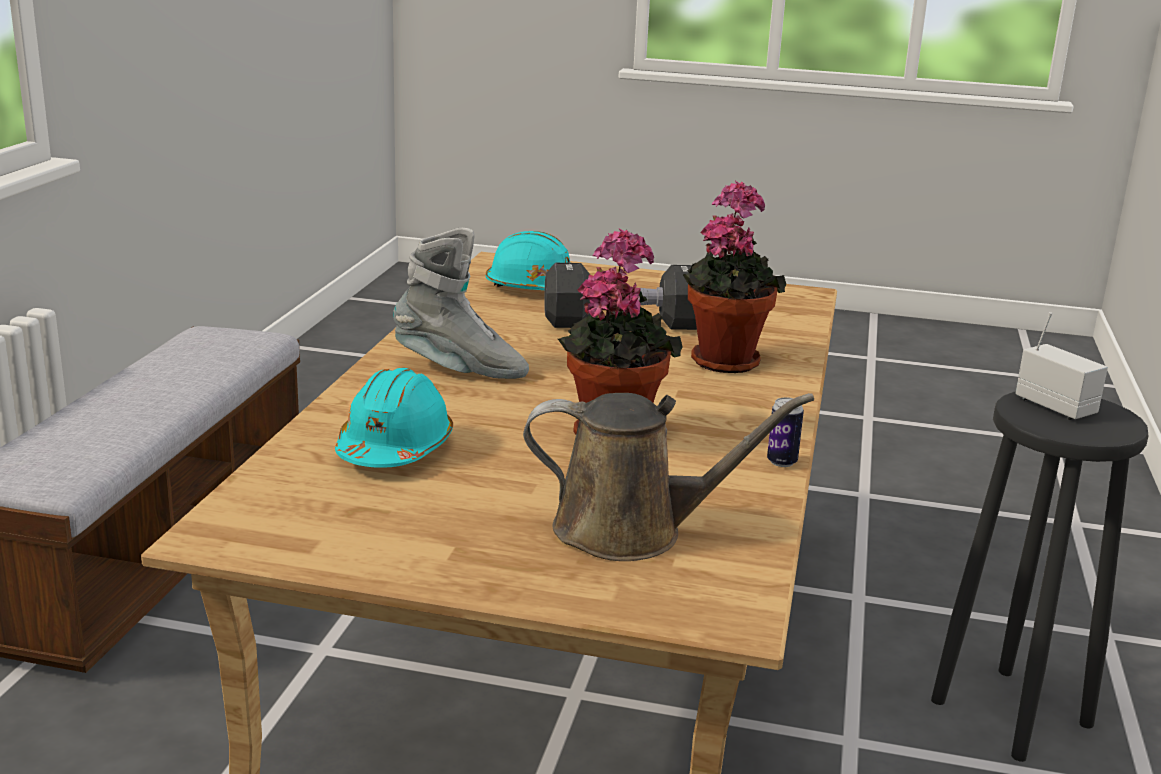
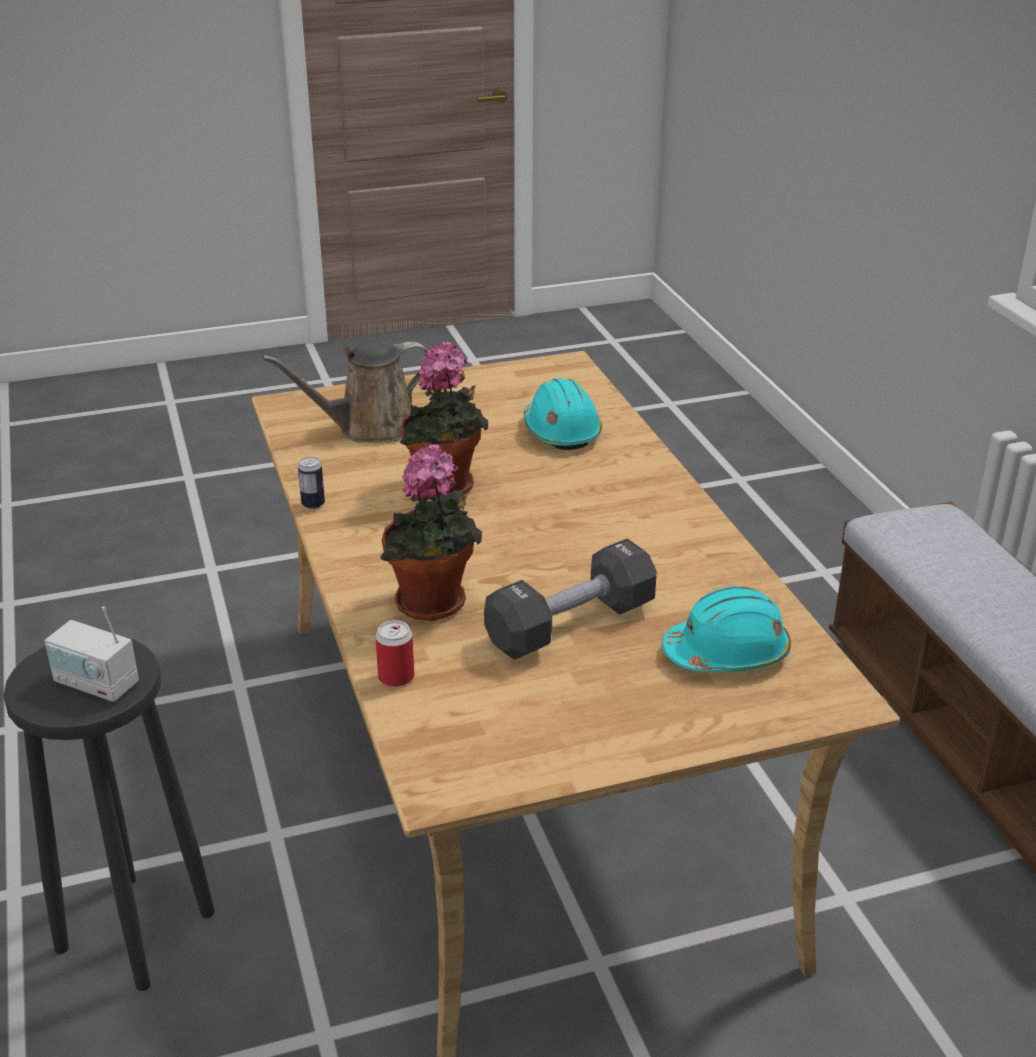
camera: 150 degrees right, 10 degrees up
grey boot [393,228,529,379] -> none
none -> can [375,620,415,687]

